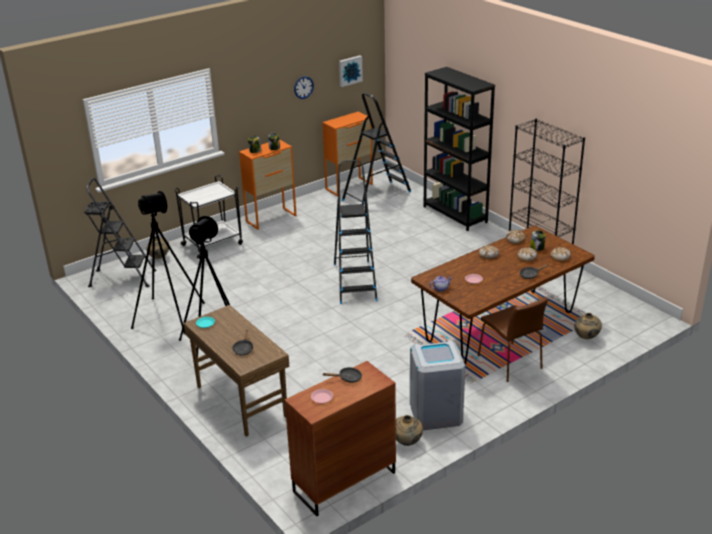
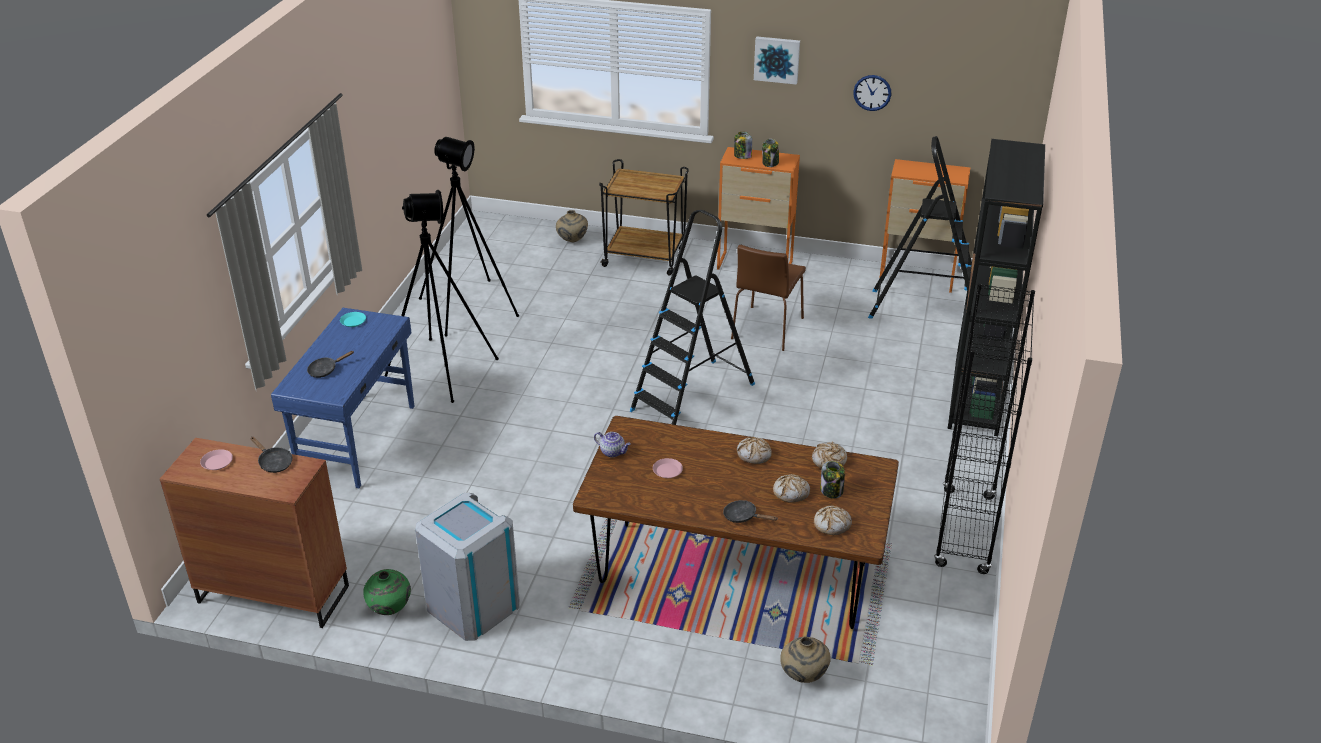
camera: 50 degrees right, 5 degrees up
step ladder [84,178,157,287] -> none
white cart [174,175,243,259] -> brown cart [599,159,689,275]
brown console table [183,305,289,437] -> blue console table [271,308,415,488]
picture [339,55,363,87] -> picture moved to [754,36,800,85]
beige vase [396,415,423,446] -> green vase [363,569,411,615]
brown chair [477,297,548,382] -> brown chair moved to [731,245,806,351]

